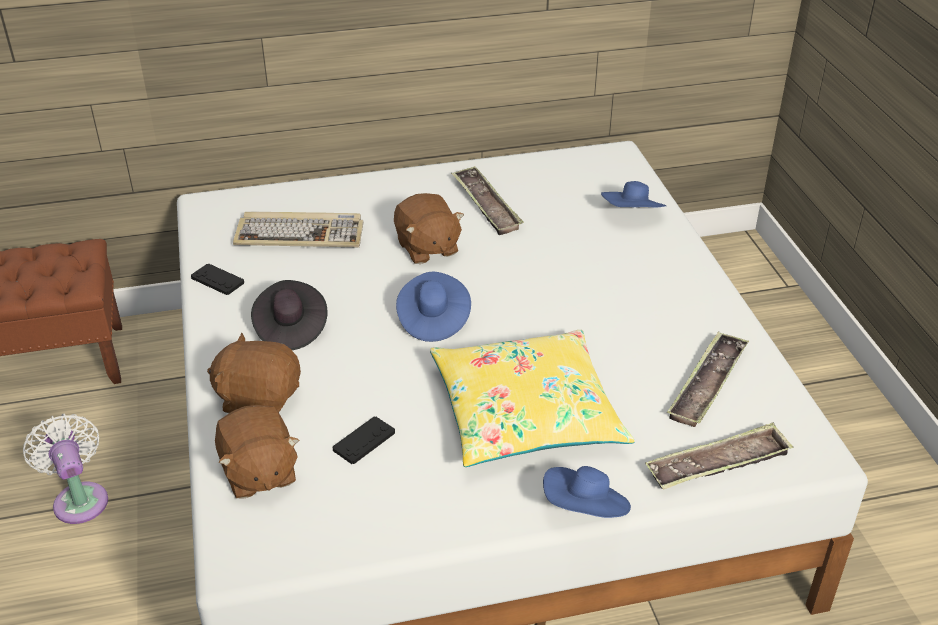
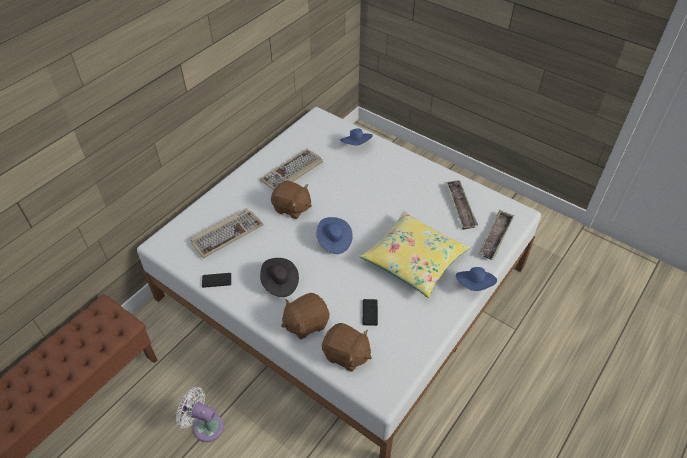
camera: 40 degrees left, 10 degrees up
tray [451,166,524,235] -> keyboard [260,149,323,190]

